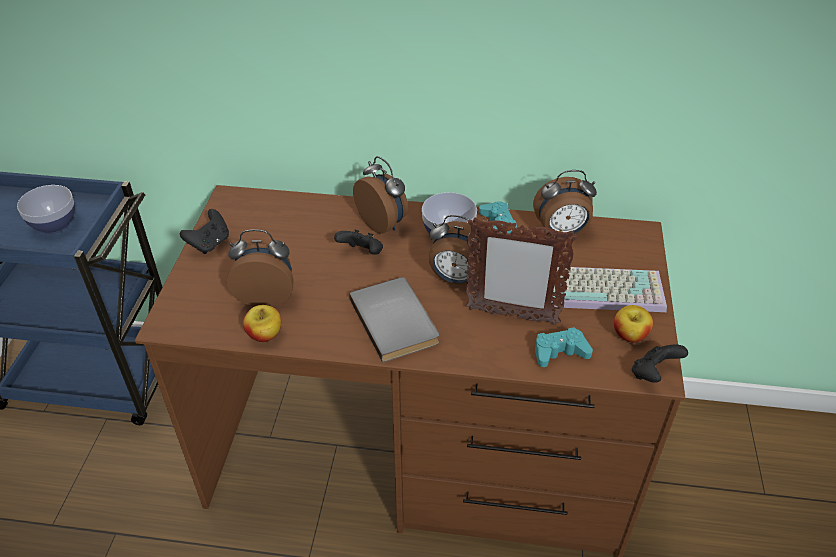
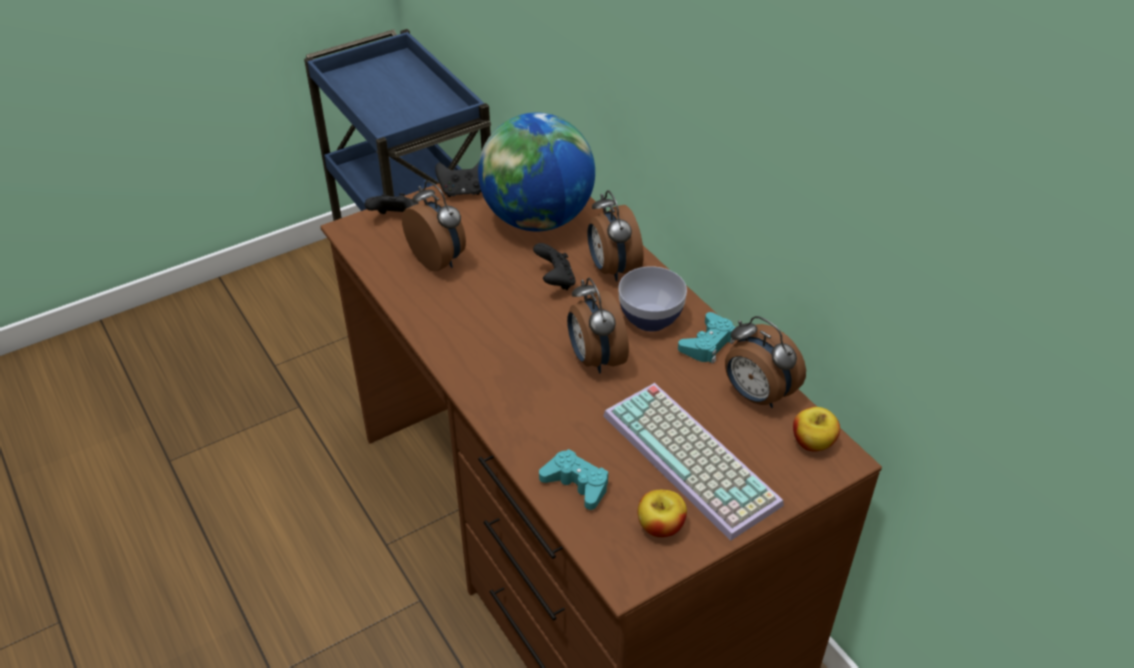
camera: 50 degrees right, 0 degrees up
bowl [17,185,75,234] -> none
apple [243,305,281,342] -> apple moved to [793,407,840,452]
grey book [349,277,439,363] -> none
alarm clock [353,156,408,234] -> alarm clock turned 150 degrees clockwise [587,190,644,282]
picture frame [466,217,577,325] -> none
black game controller [632,345,688,383] -> black game controller moved to [365,193,419,214]
none -> globe [478,112,595,231]

